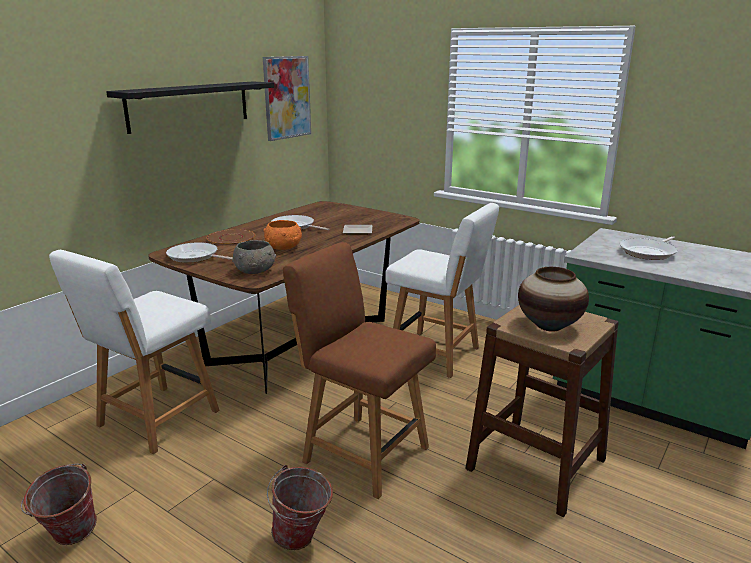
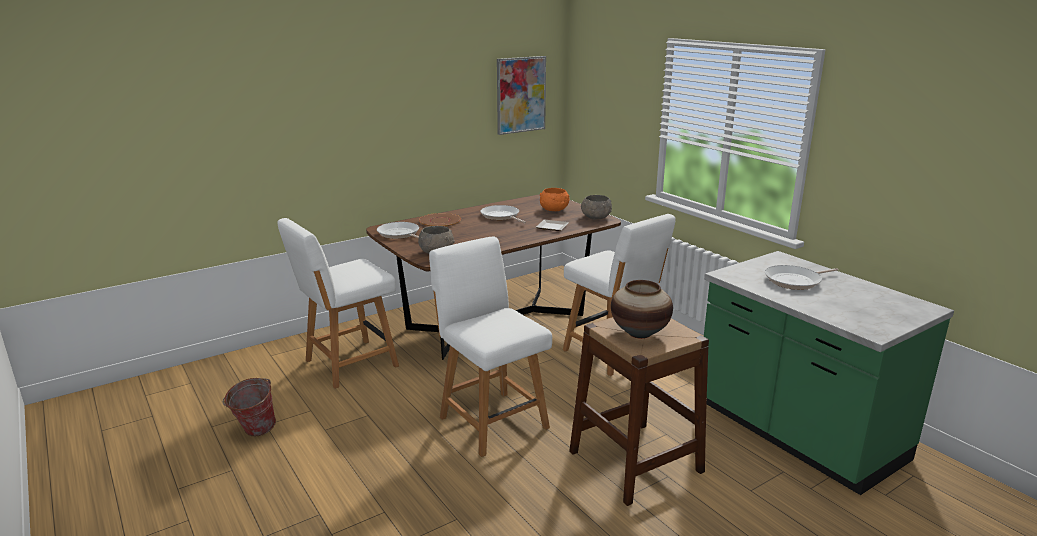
camera: 20 degrees right, 0 degrees up
black shelf [106,81,275,134] -> none
orange bowl [263,220,302,250] -> orange bowl moved to [540,188,569,211]
bucket [267,465,333,550] -> none
brown chair [283,242,436,499] -> white chair [429,237,552,457]
none -> grey bowl [581,195,612,219]

